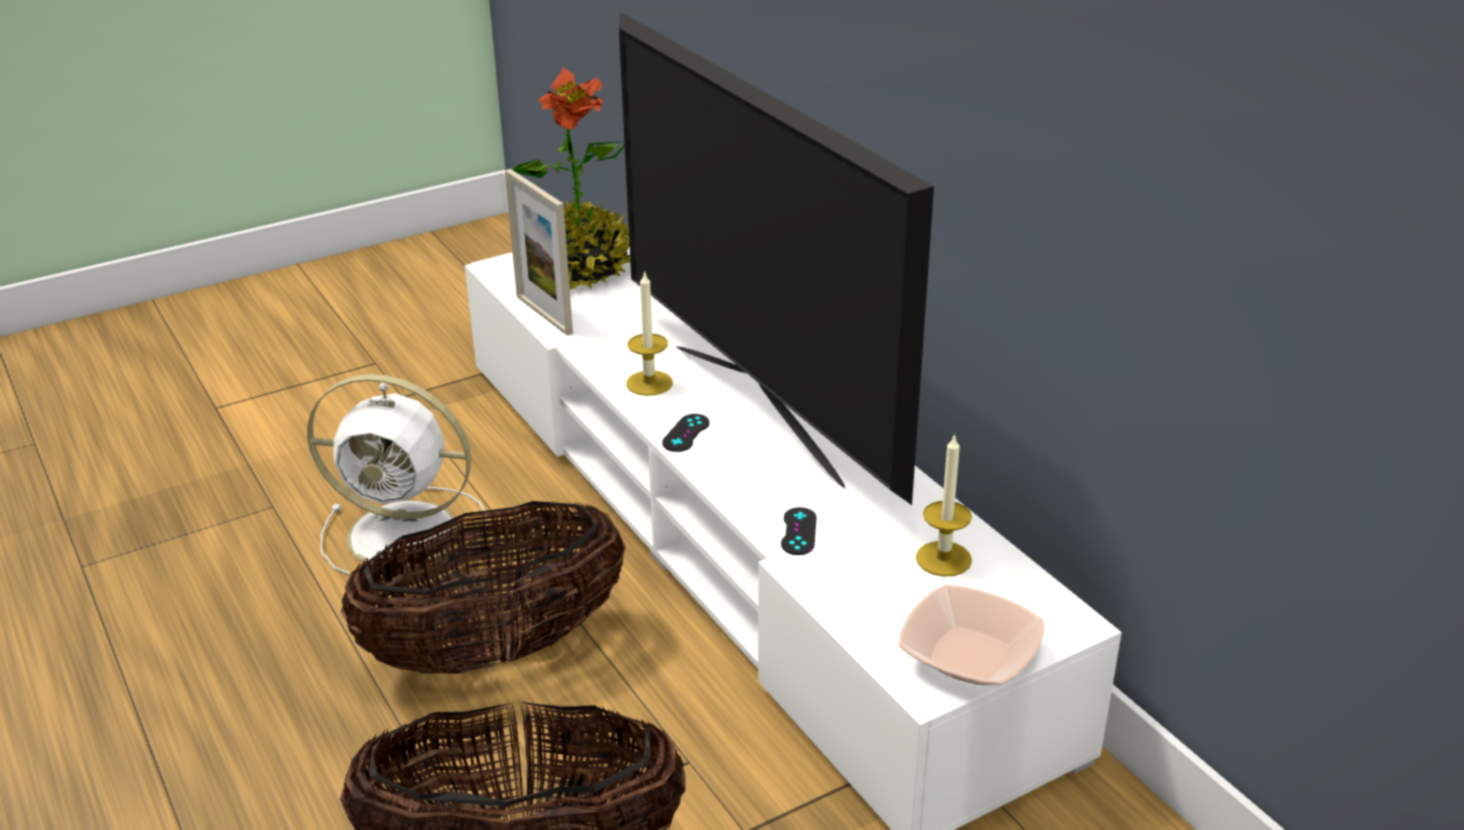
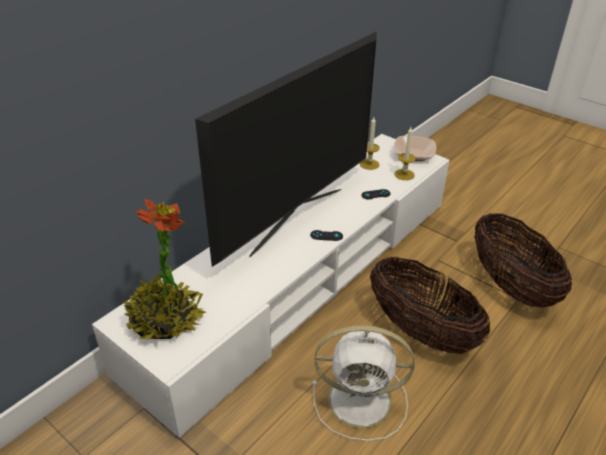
camera: 110 degrees left, 5 degrees up
white fan [307,374,487,583] -> white fan turned 105 degrees clockwise [313,325,415,441]
picture frame [505,169,573,336] -> none
candle [626,270,673,396] -> candle moved to [394,127,416,180]

